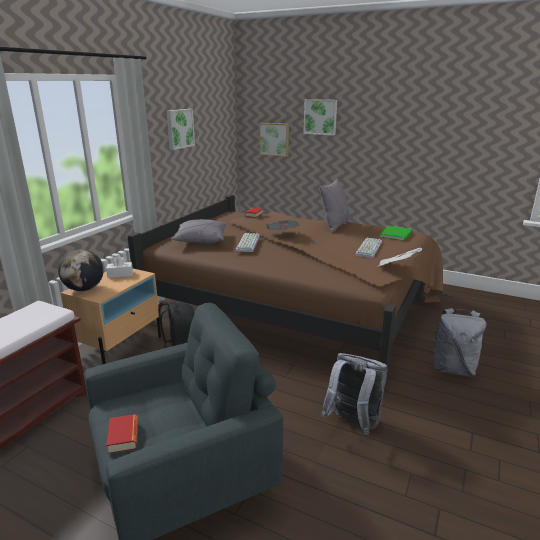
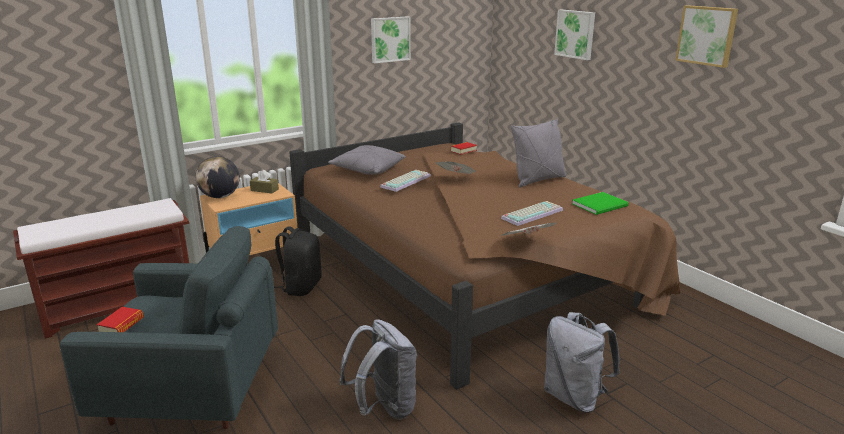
camera: 30 degrees right, 0 degrees up
white tissue box [106,255,133,278] -> brown tissue box [250,170,279,193]
picture [259,123,289,157] -> picture moved to [675,5,738,68]

